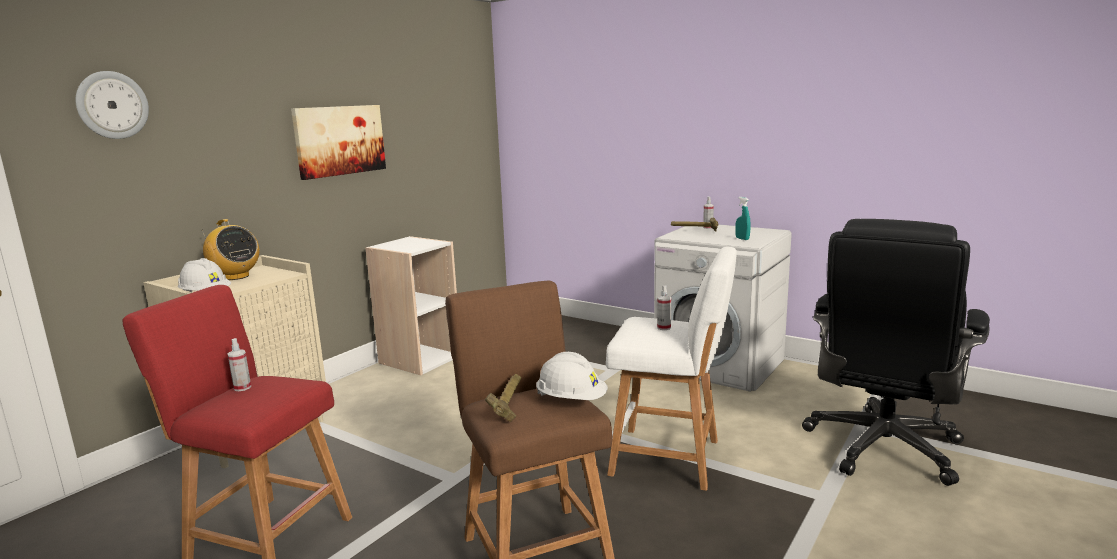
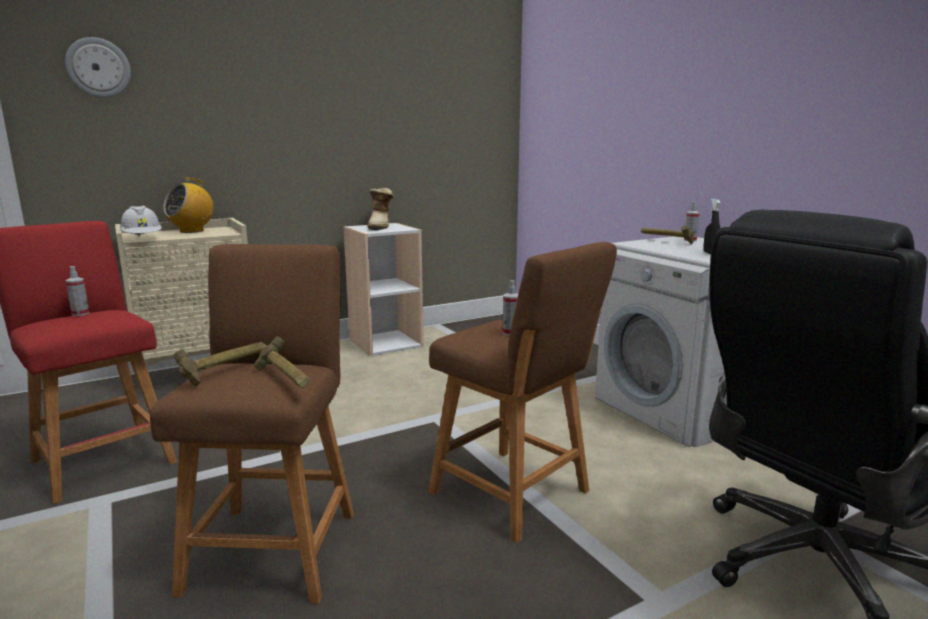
camera: 25 degrees right, 0 degrees up
radio [201,219,259,280] -> radio turned 60 degrees clockwise [163,178,214,233]
picture [291,105,386,180] -> none
white hard hat [536,352,608,400] -> hammer [253,336,310,388]
white stool [606,247,737,491] -> brown stool [428,242,617,543]
turquoise spray bottle [735,197,750,240] -> black spray bottle [704,199,720,254]
none -> boot [367,188,394,230]

